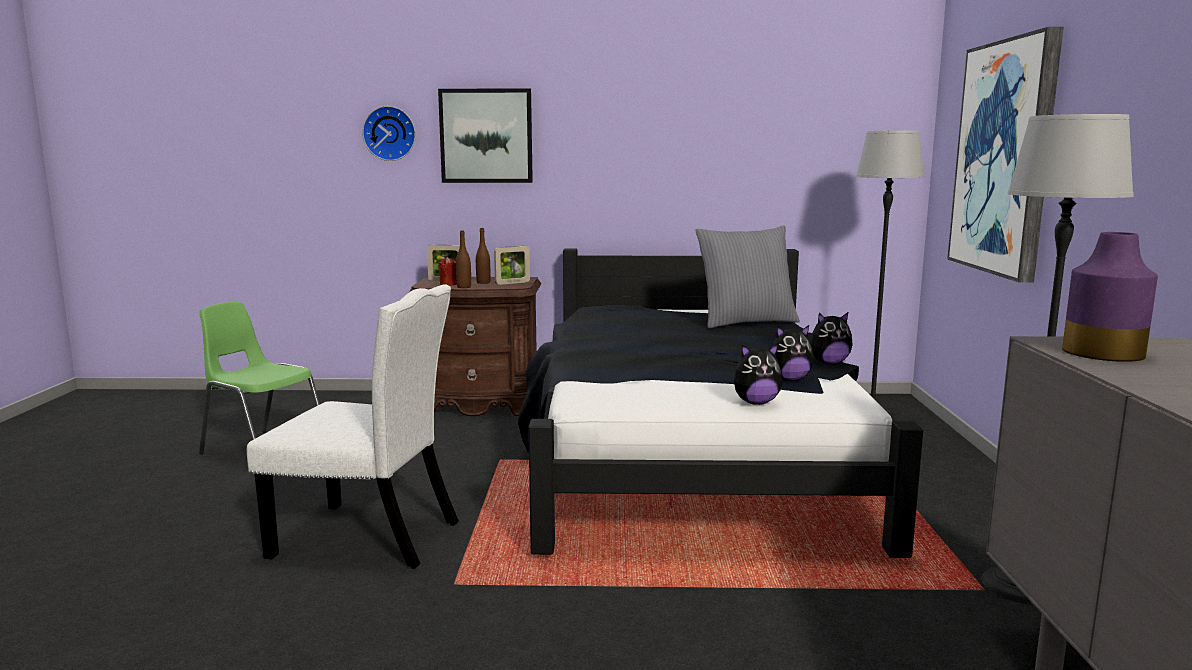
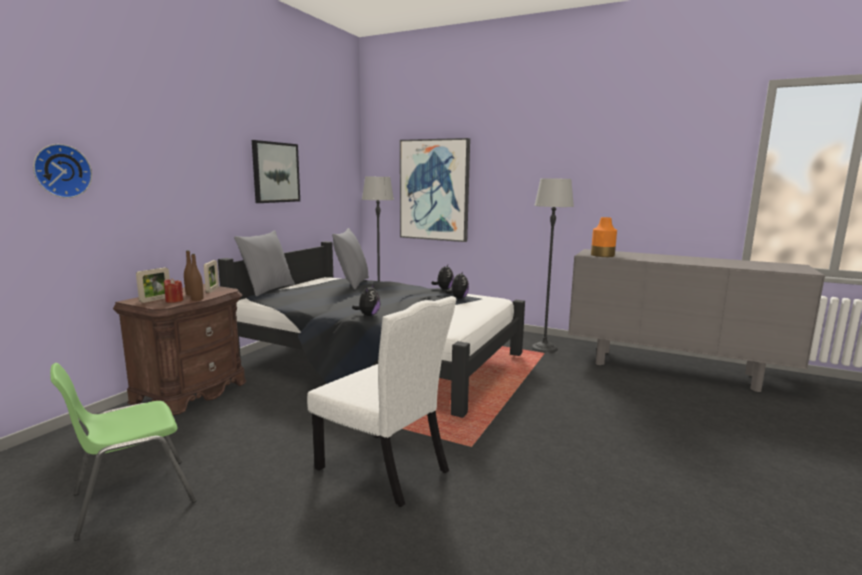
camera: 65 degrees left, 0 degrees up
white chair [247,284,459,569] -> white chair turned 90 degrees clockwise [307,296,456,507]
picture [438,89,533,183] -> picture moved to [252,140,300,203]
plush toy [734,343,783,405] -> plush toy moved to [352,284,381,316]
purple vase [1062,232,1158,362] -> orange vase [591,217,617,257]
none -> grey pillow [234,230,295,297]

